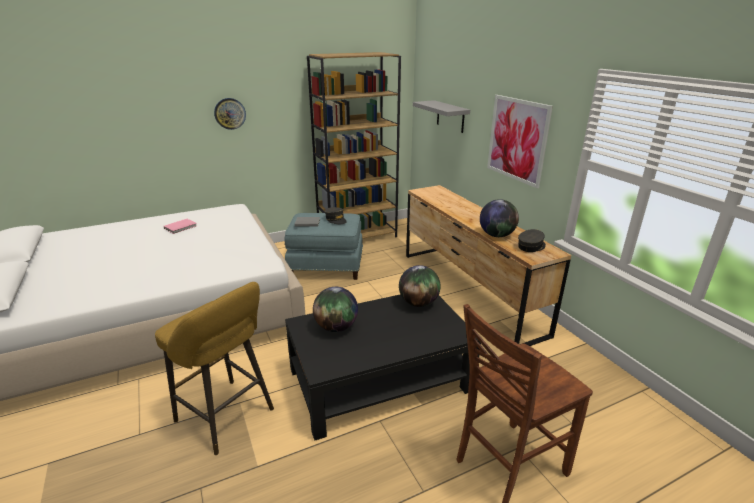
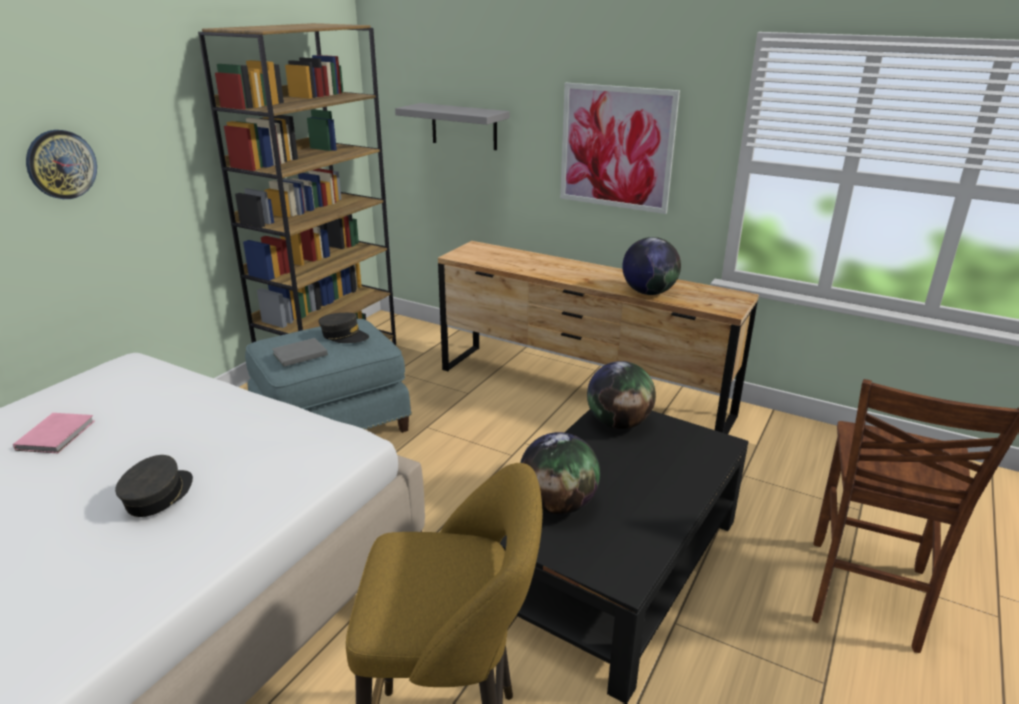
camera: 35 degrees left, 0 degrees up
grey cap [518,229,546,252] -> grey cap moved to [115,455,193,517]

